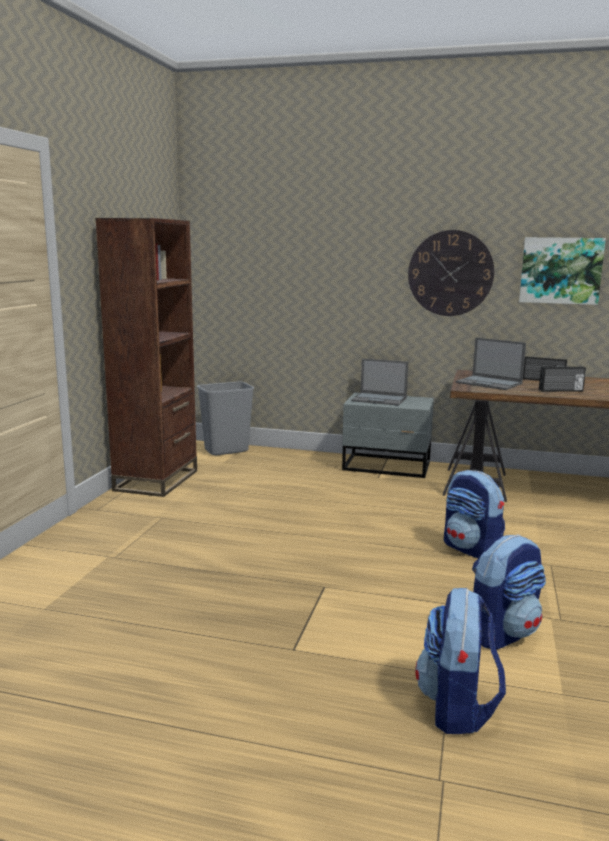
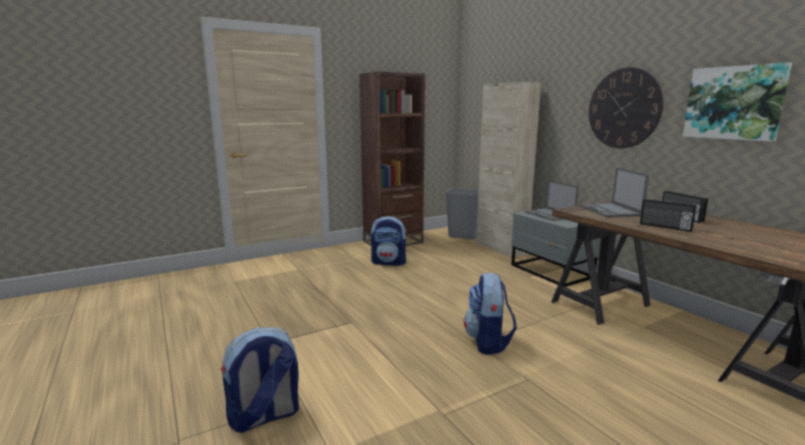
camera: 45 degrees right, 0 degrees up
backpack [472,534,546,650] -> backpack moved to [371,216,407,266]
none -> beige cabinet [476,82,541,258]

